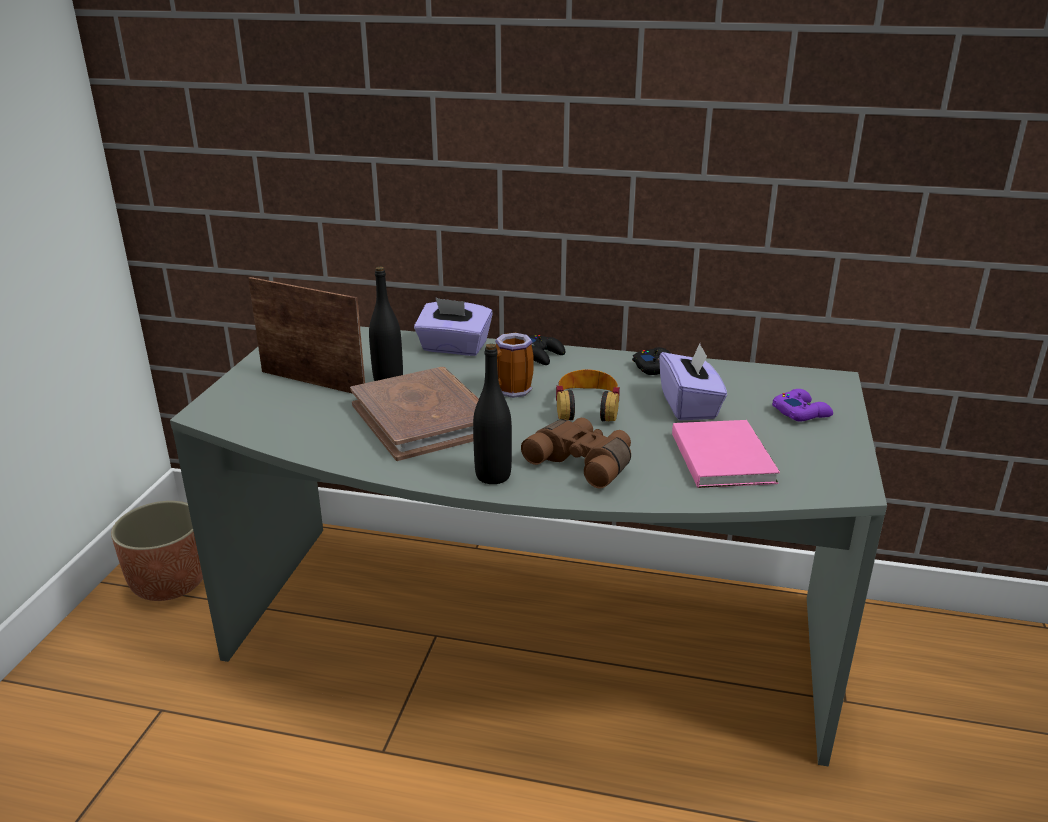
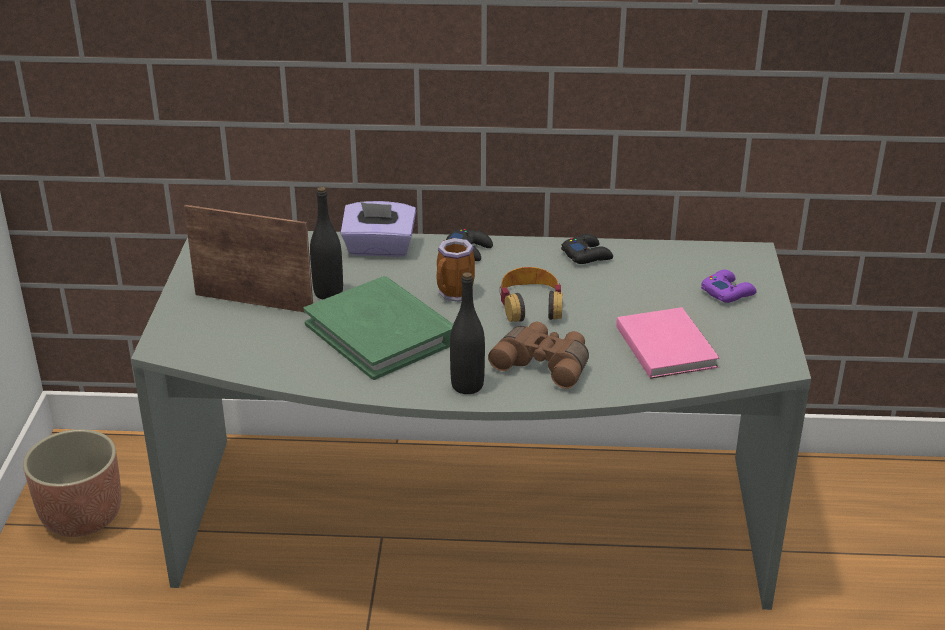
camera: 10 degrees left, 5 degrees up
brown book [350,367,479,461] -> green book [304,276,453,380]
purple tissue box [659,343,727,421] -> none

